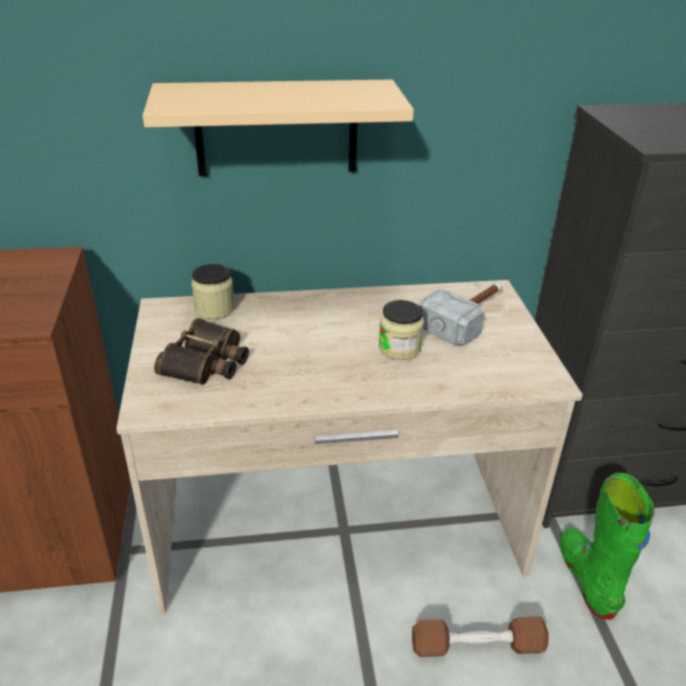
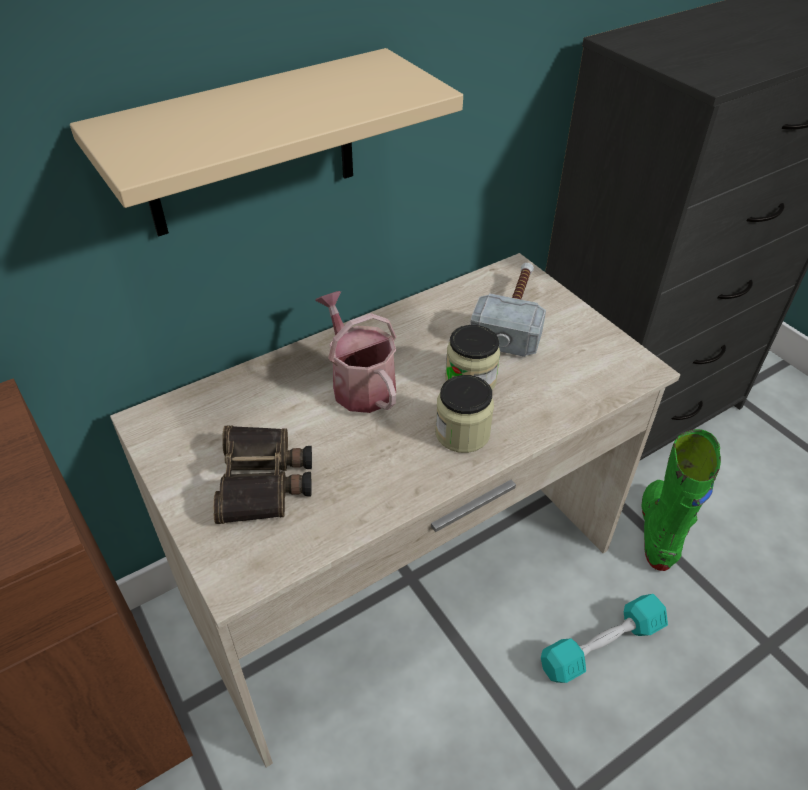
camera: 25 degrees left, 10 degrees up
jar [191,264,235,319] -> jar moved to [435,375,494,453]
brown dumbbell [412,616,549,657] -> turquoise dumbbell [541,594,668,683]
green boot [560,473,654,620] -> green boot turned 45 degrees clockwise [642,429,721,571]
none -> watering can [315,291,396,413]

